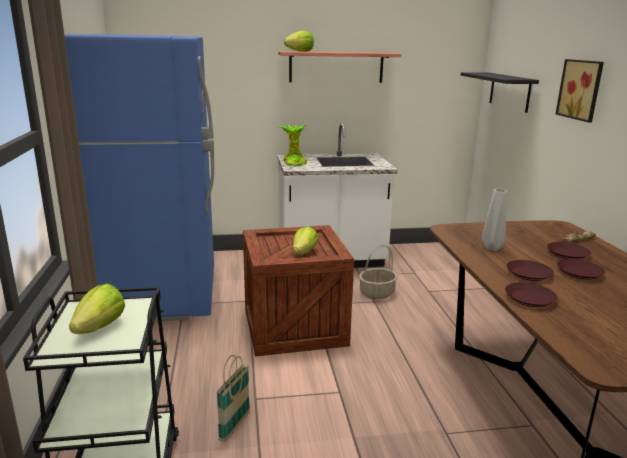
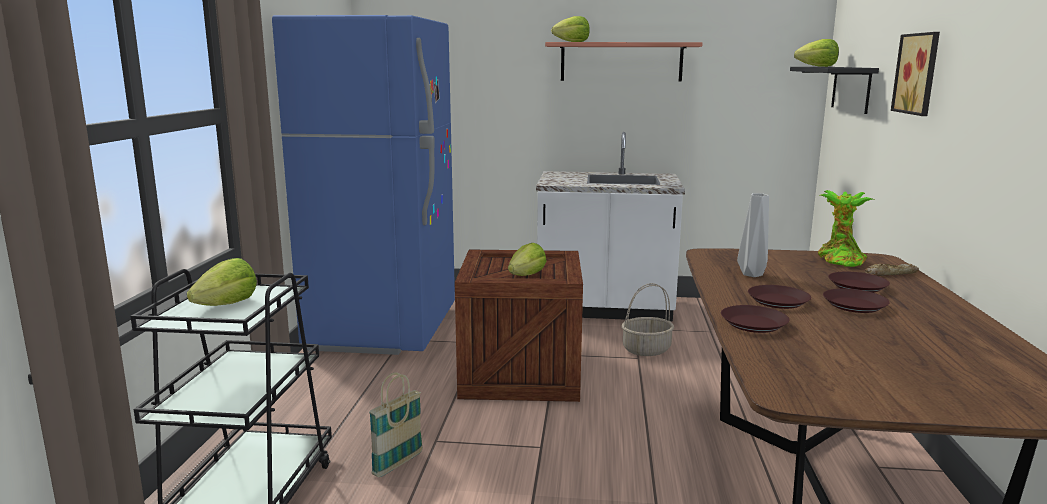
camera: 15 degrees right, 5 degrees down
potted plant [280,125,307,166] -> potted plant moved to [818,190,873,267]
none -> lettuce [794,39,839,67]

